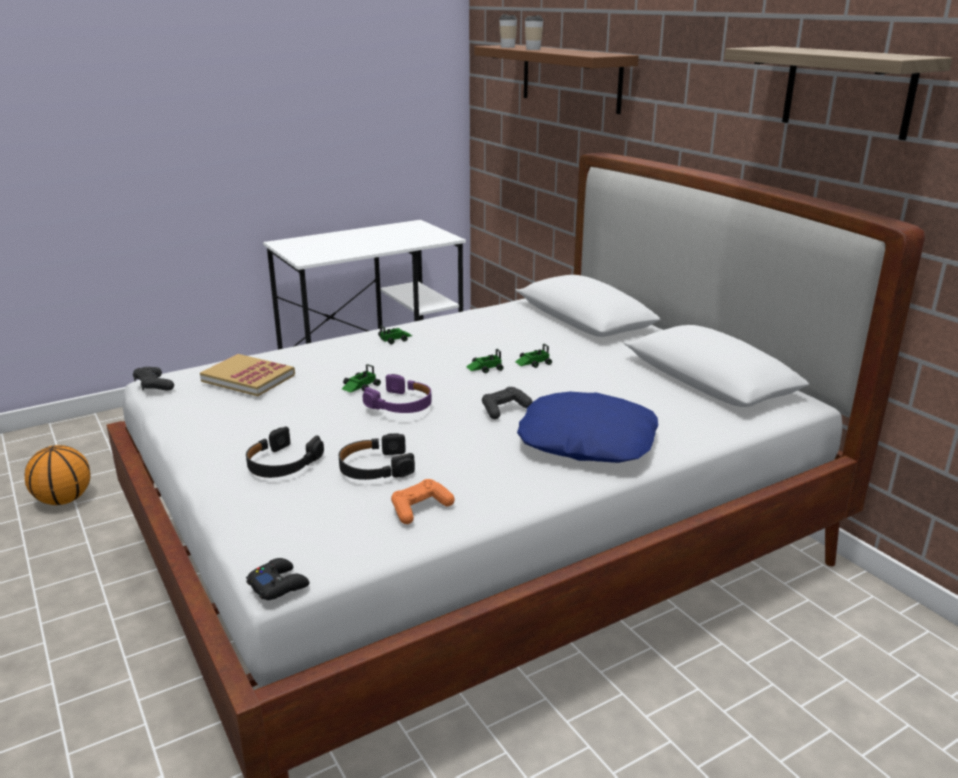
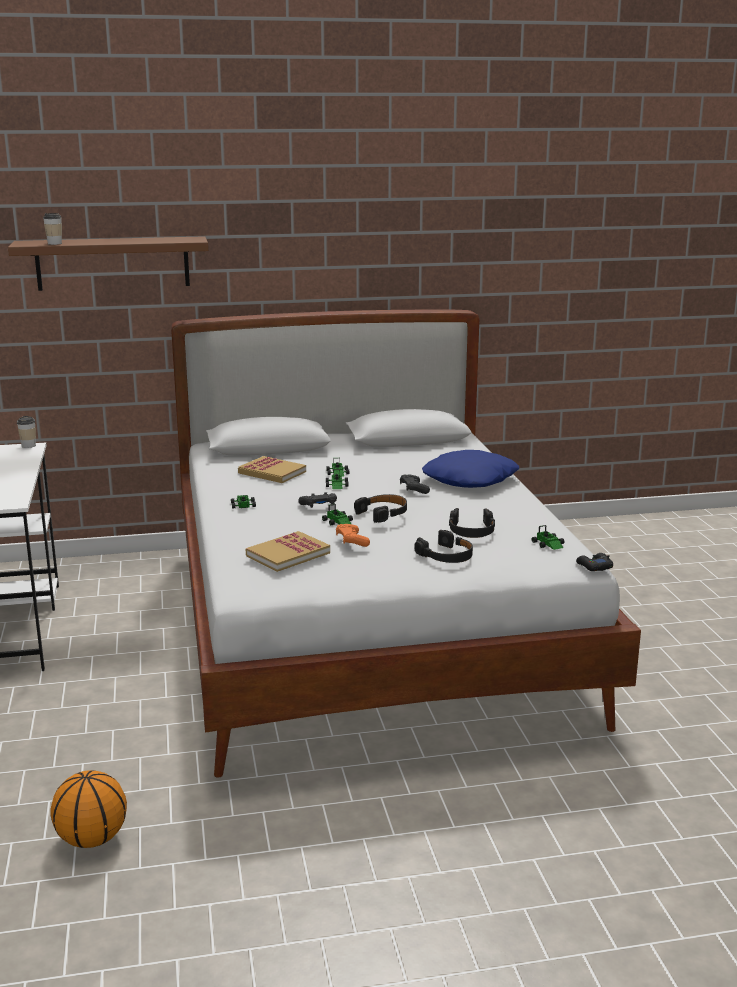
camera: 70 degrees left, 5 degrees down
black game controller [133,367,174,391] -> black game controller moved to [298,492,337,508]
purple headphones [363,374,432,413] -> black headphones [354,494,407,523]
orange game controller [391,479,455,524] -> orange game controller moved to [336,524,370,547]
cup [525,15,543,50] -> cup moved to [17,416,36,448]
shelf [724,46,952,140] -> none
none -> book [238,456,306,483]
none -> toy car [532,525,565,550]

